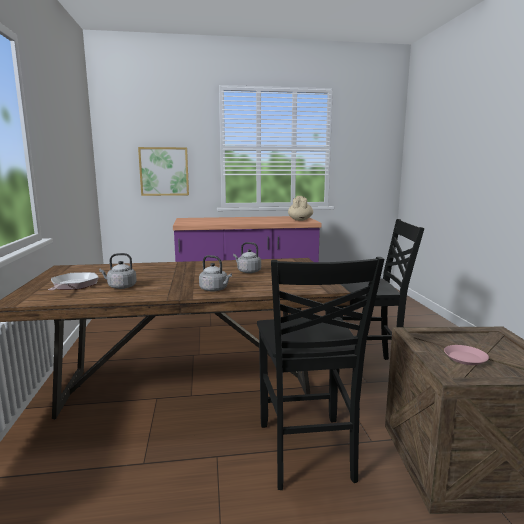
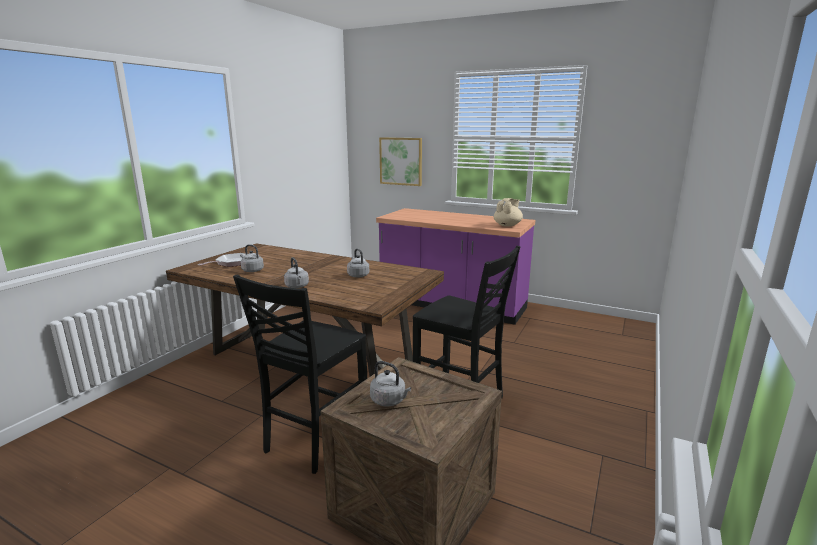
camera: 35 degrees right, 5 degrees up
pink plate [444,345,489,365] -> grey kettle [370,361,411,406]

